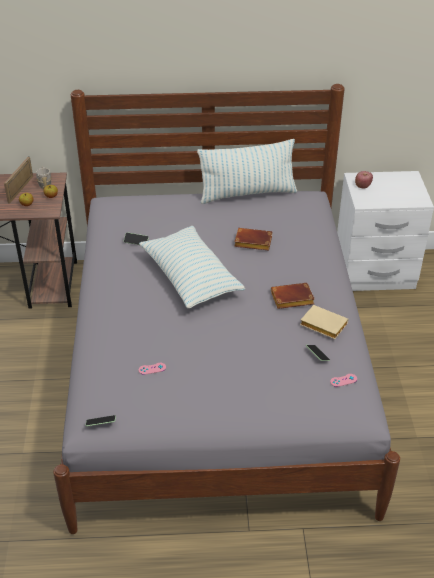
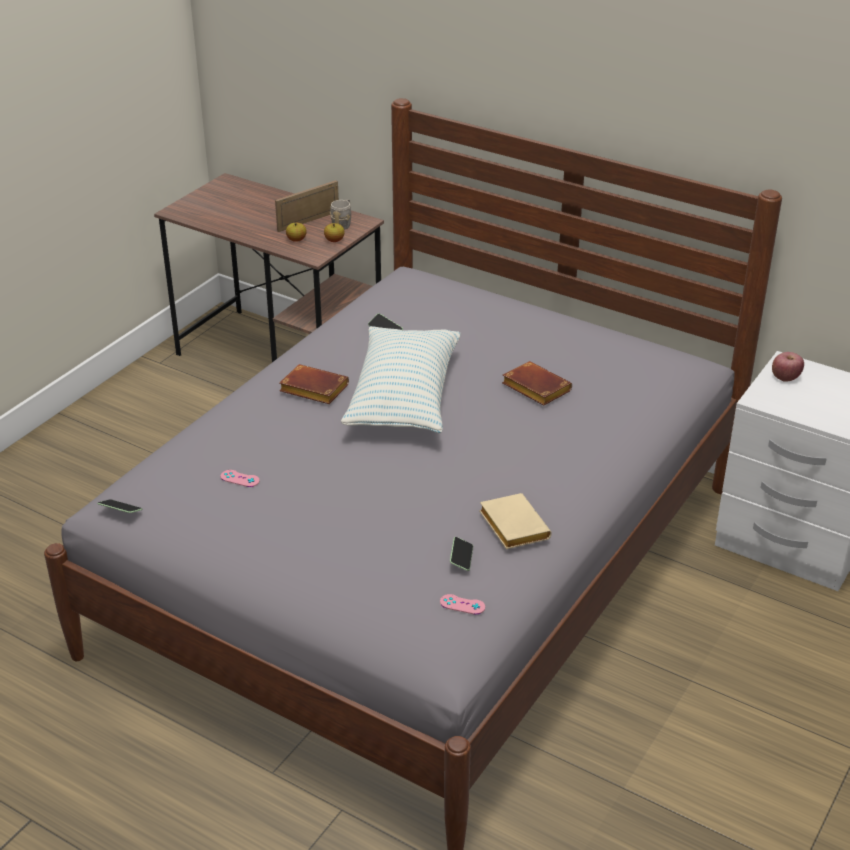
camera: 35 degrees right, 5 degrees down
pillow [197,139,297,204] -> none
brown book [271,283,315,309] -> brown book moved to [279,364,349,404]

